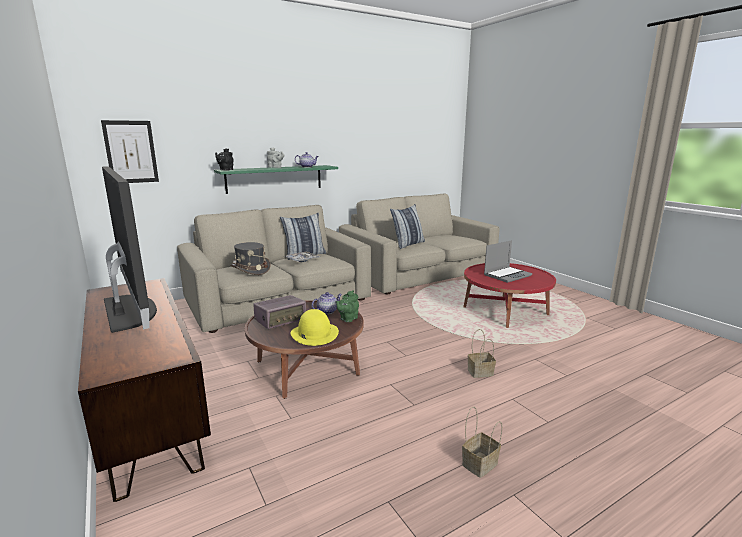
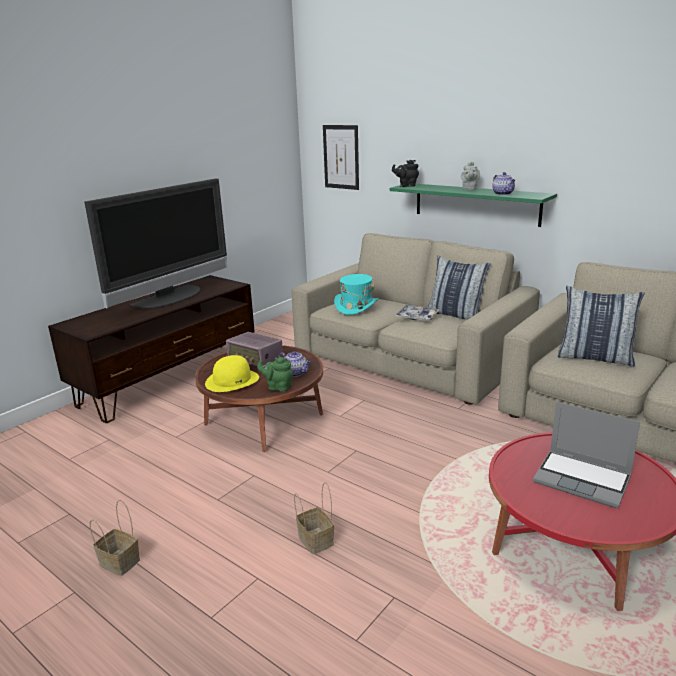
camera: 70 degrees right, 5 degrees up
grey hat [230,242,271,275] -> turquoise hat [334,274,379,315]

